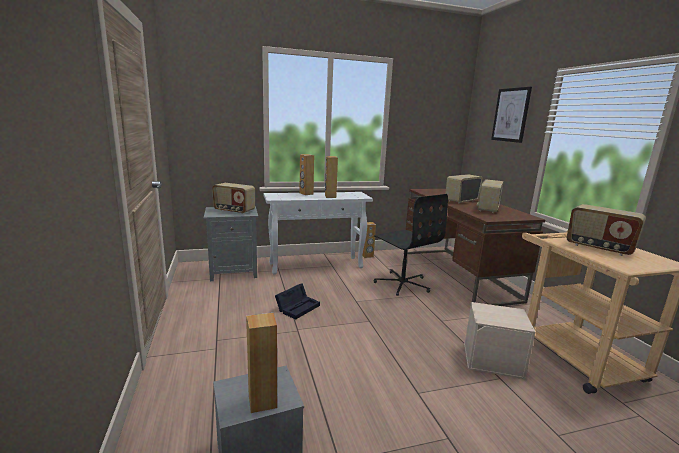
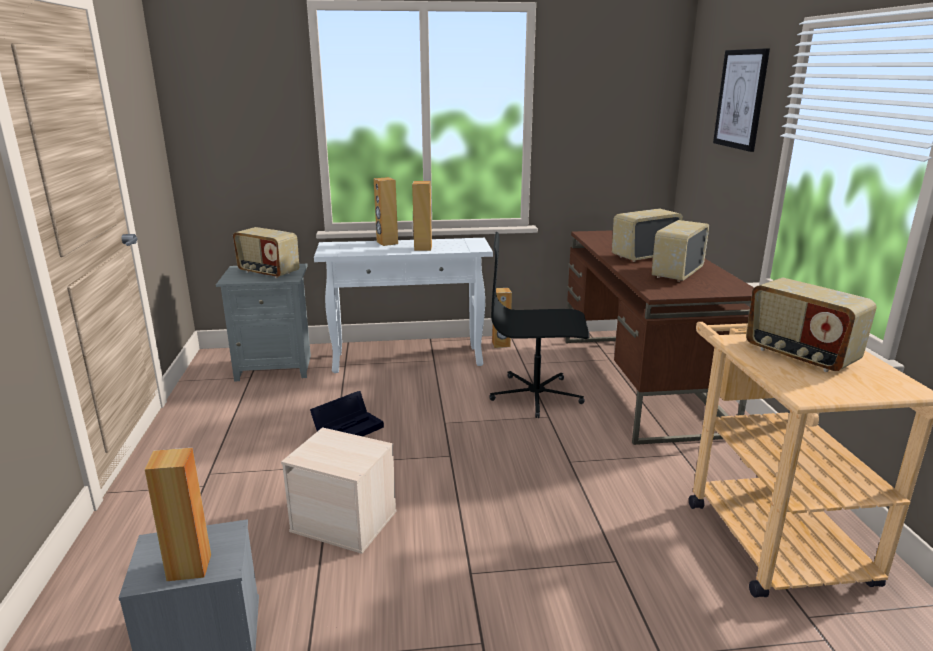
camera: 10 degrees right, 5 degrees up
black office chair [374,194,448,296] -> black office chair turned 120 degrees clockwise [489,232,590,418]
beige storage box [464,302,536,379] -> beige storage box moved to [281,427,396,554]

